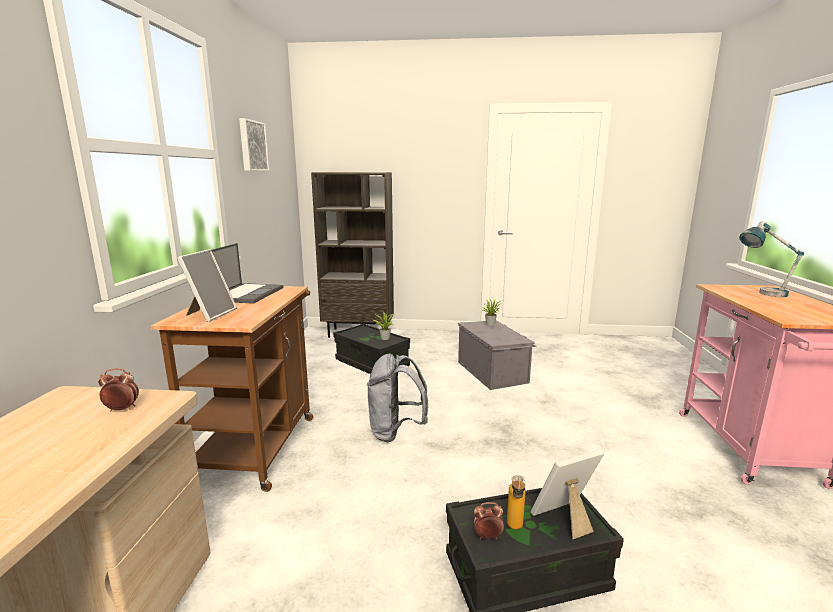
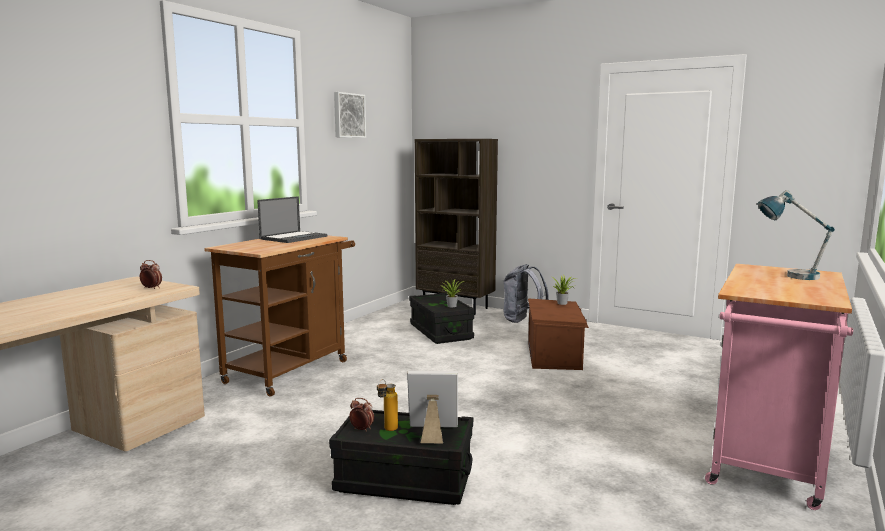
camera: 25 degrees right, 5 degrees down
picture frame [177,249,237,322] -> none
grey backpack [367,354,428,442] -> grey backpack moved to [503,264,549,323]
grey storage box [458,320,537,390] -> brown storage box [528,298,589,370]

